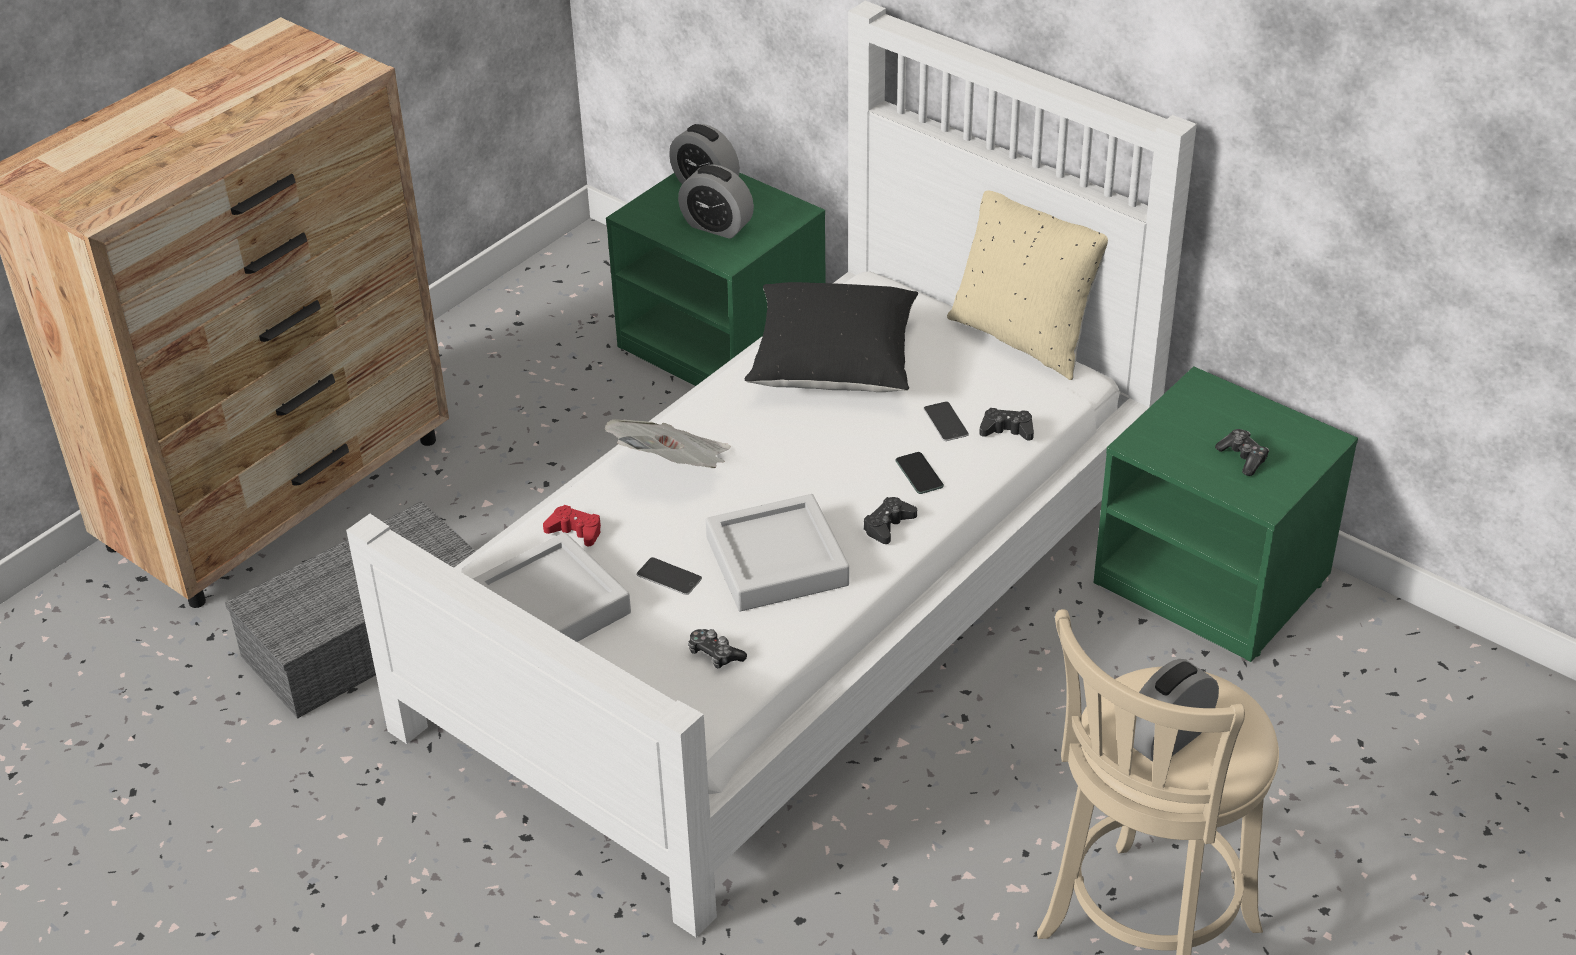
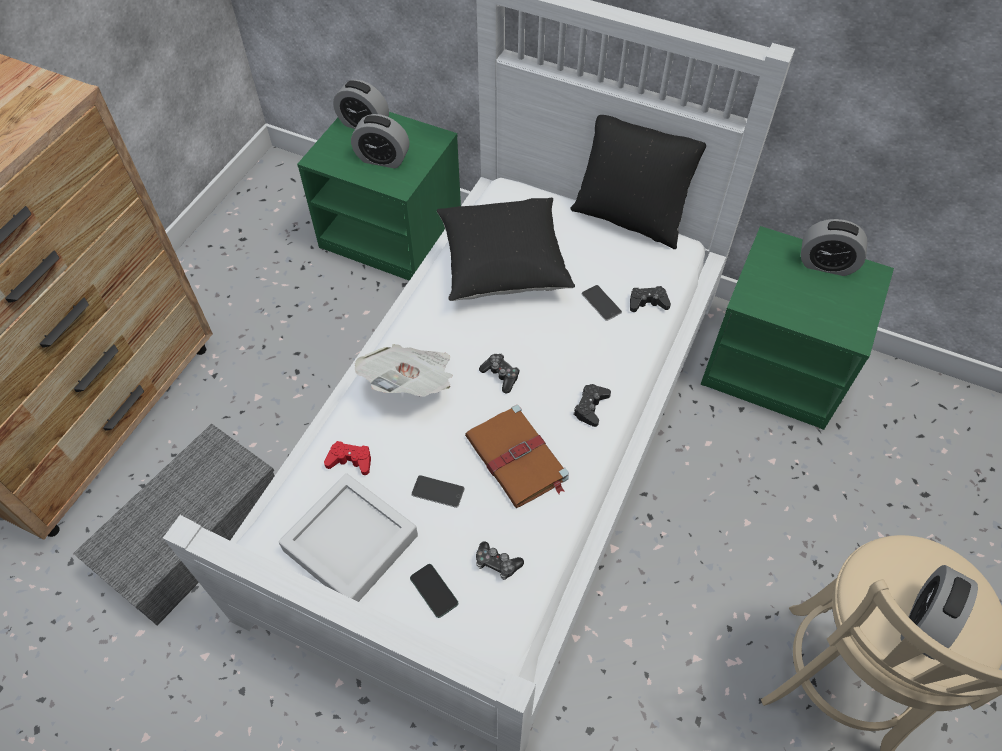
camera: 15 degrees left, 15 degrees up
grey tray [706,494,849,611] -> brown book [465,405,569,508]
phone [896,452,944,494] -> phone moved to [410,564,458,618]
beige pillow [947,190,1108,380] -> black pillow [571,115,706,249]
game controller [1215,429,1269,476] -> game controller moved to [479,354,520,393]
none -> alarm clock [801,219,867,276]

